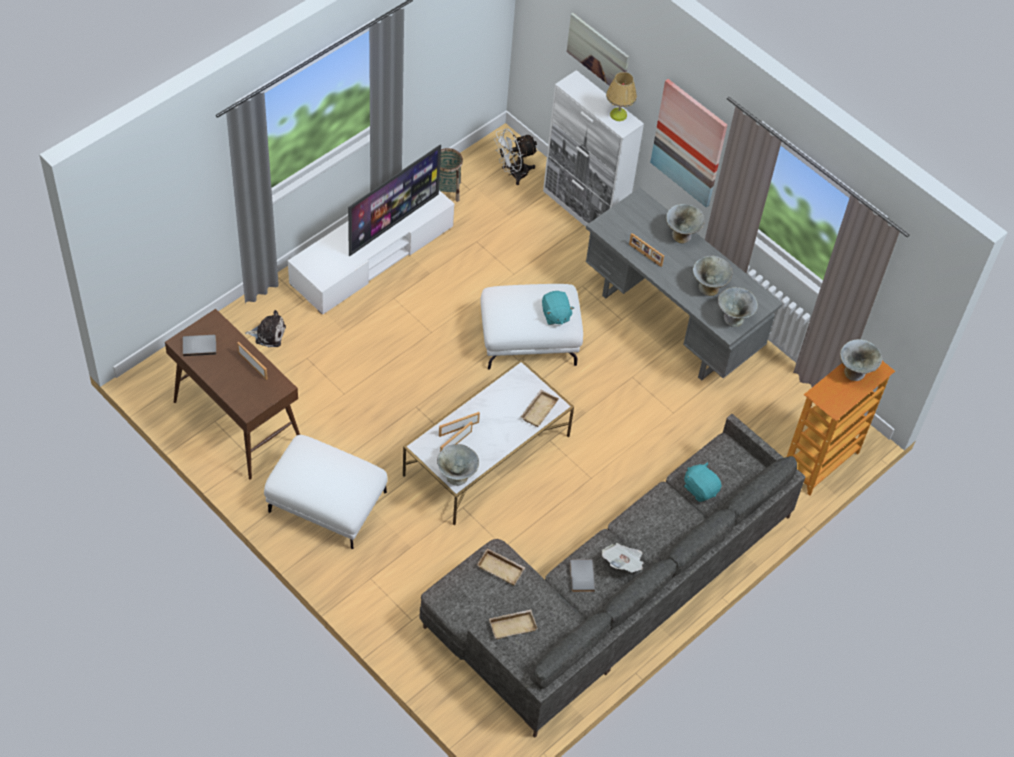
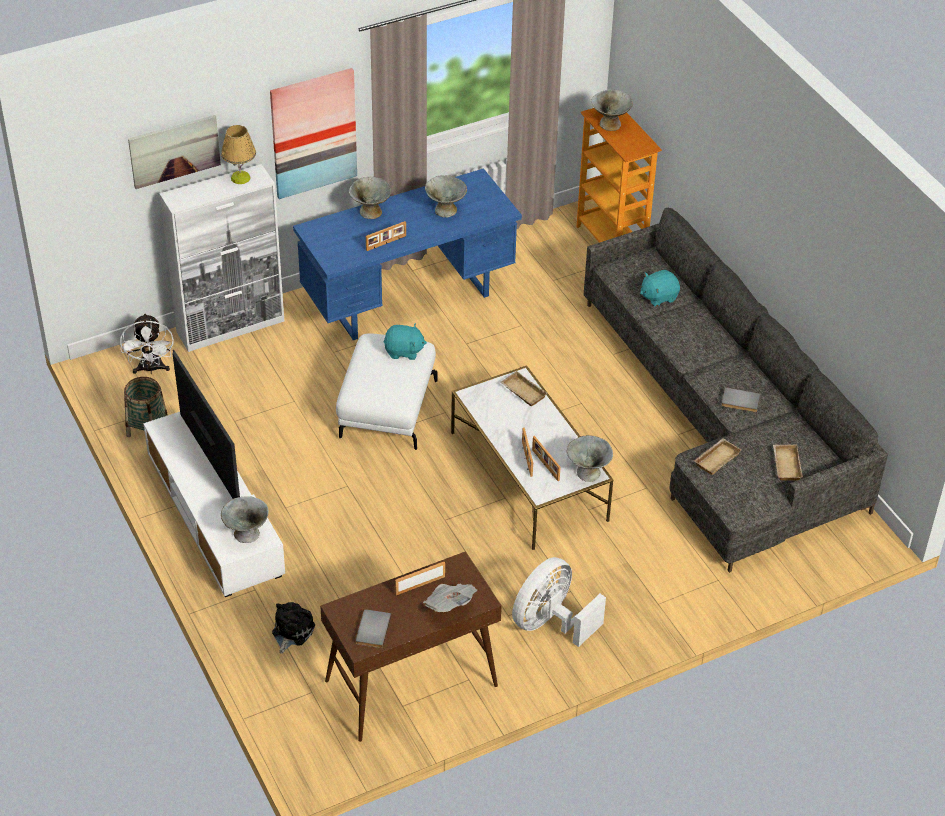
camera: 70 degrees left, 10 degrees down
white ottoman [264,435,388,549] -> white fan [512,557,606,647]
grey desk [586,188,783,381] -> blue desk [293,168,522,340]
newspaper [602,543,644,572] -> newspaper moved to [423,584,477,612]
grey bowl [718,287,758,327] -> grey bowl moved to [221,496,269,543]

